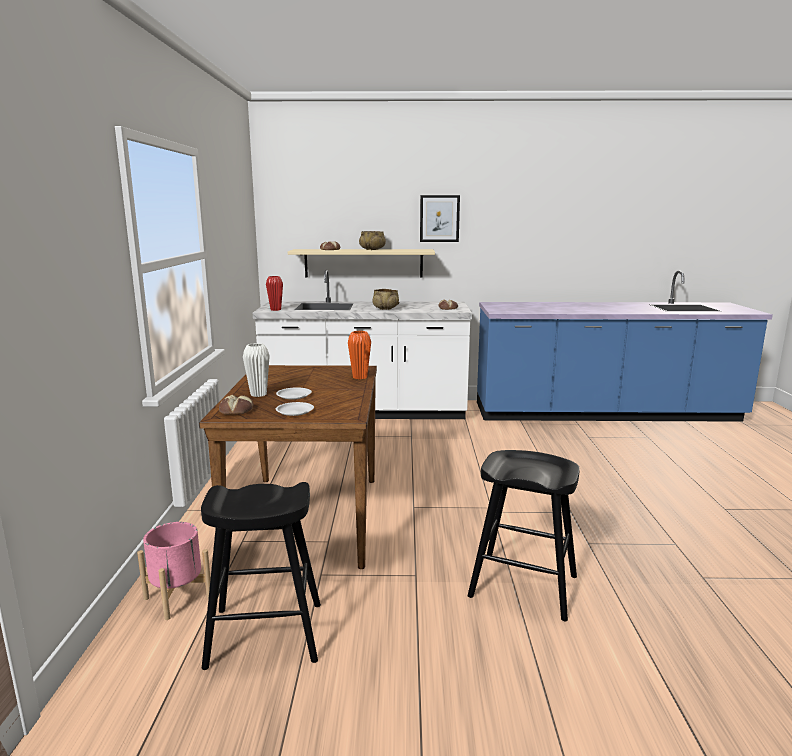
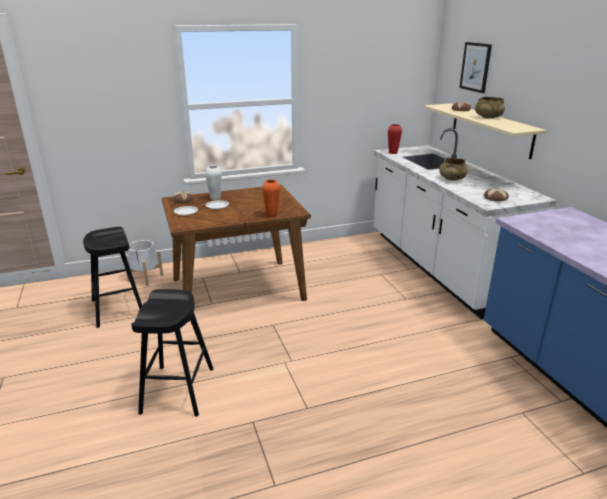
camera: 70 degrees right, 10 degrees up
pink planter [137,522,211,620] -> white planter [126,240,163,286]
picture [420,195,460,242] -> picture moved to [459,42,492,93]

